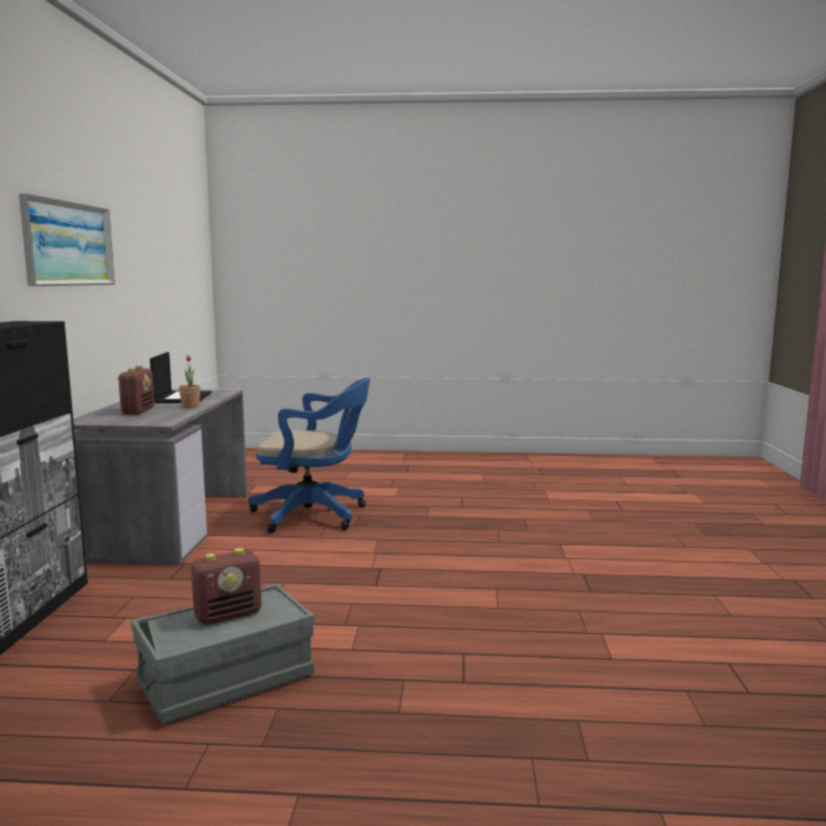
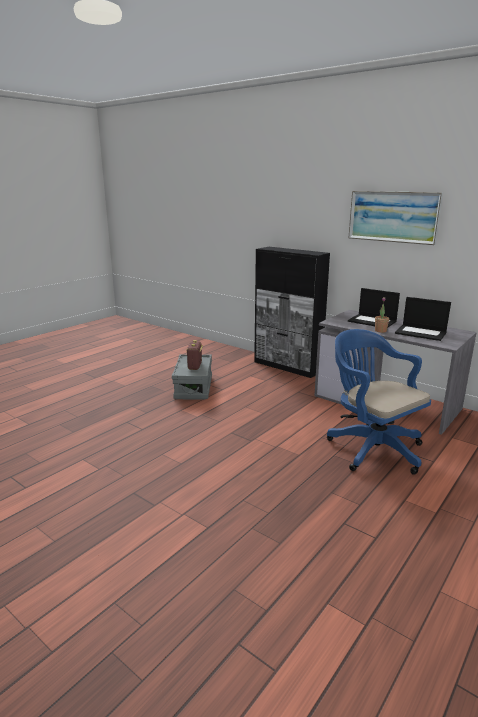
camera: 125 degrees right, 10 degrees up
radio [117,366,155,415] -> laptop [348,288,400,327]
blue office chair [248,378,370,533] -> blue office chair turned 105 degrees clockwise [327,329,431,475]

